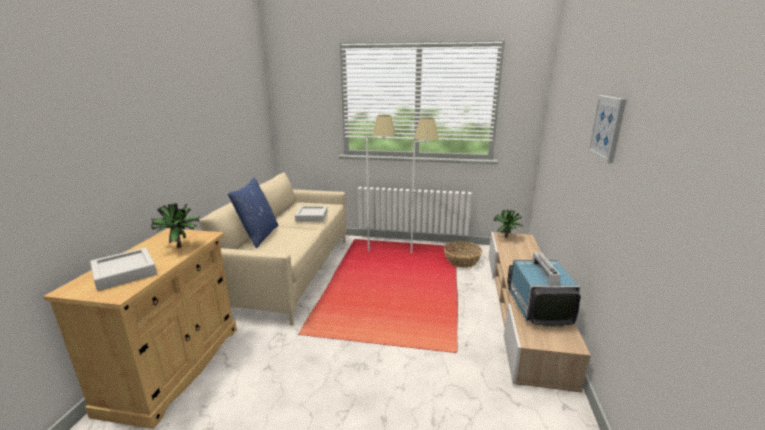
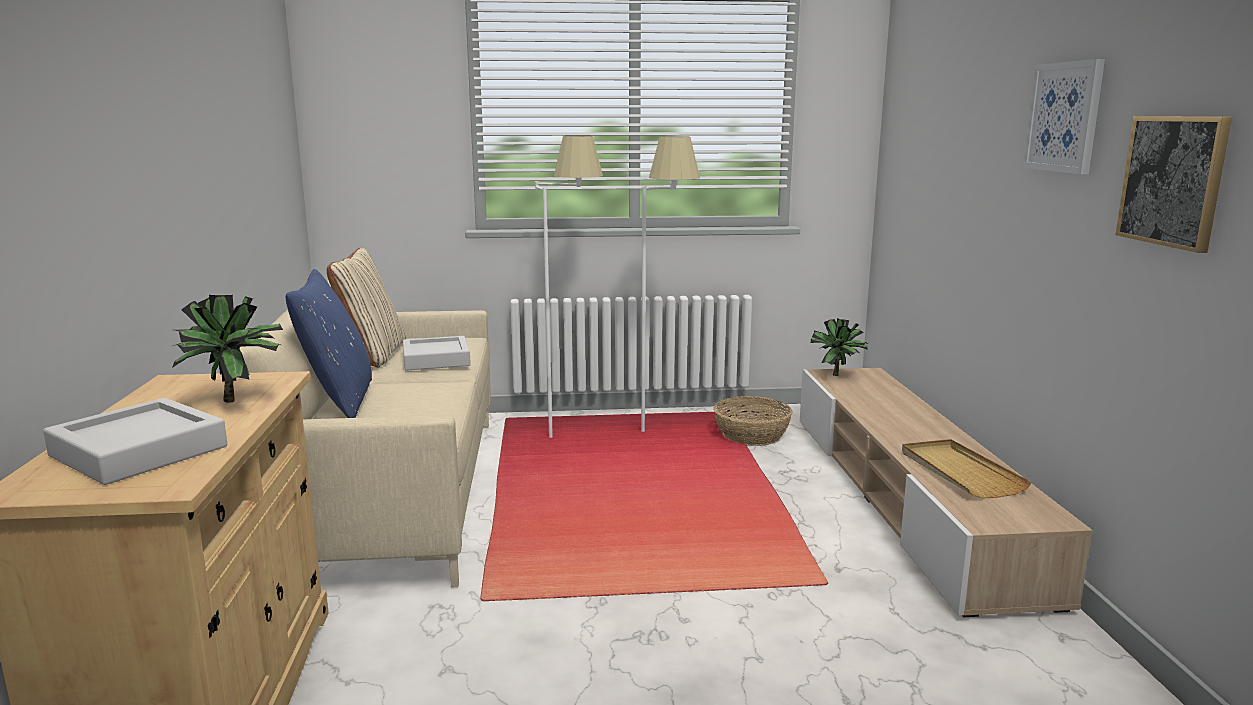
camera: 15 degrees left, 5 degrees down
television [507,252,581,327] -> beige tray [902,439,1032,499]
none -> beige pillow [327,248,406,367]
none -> picture [1115,116,1232,253]

